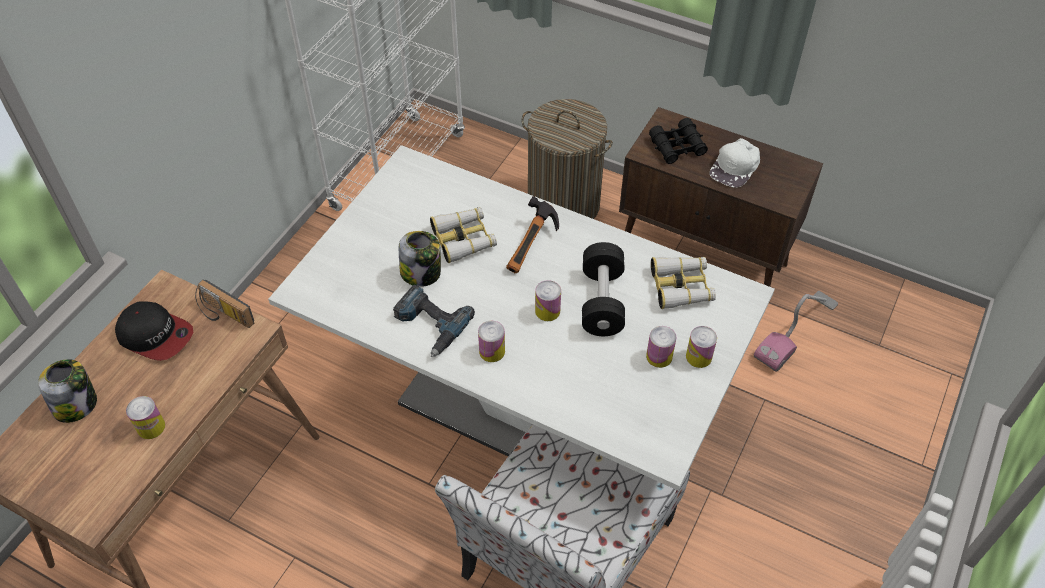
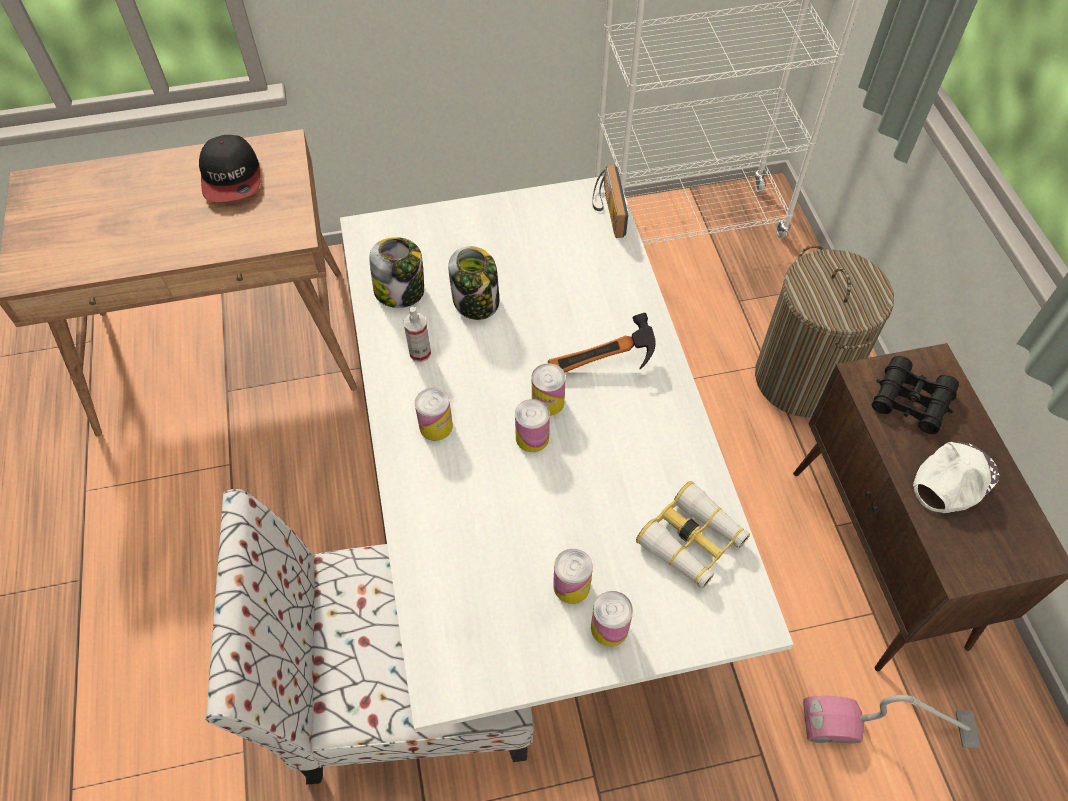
camera: 50 degrees right, 5 degrees up
jar [38,359,97,423] -> jar moved to [369,237,424,308]
can [126,396,165,439] -> can moved to [532,363,566,416]
radio [195,280,254,328] -> radio moved to [592,165,628,238]
power drill [393,285,475,357] -> spray bottle [404,306,431,362]
binoculars [430,207,497,263] -> none
black dumbbell [582,242,625,336] -> none
white cap [710,138,760,188] -> white cap turned 150 degrees clockwise [913,442,1000,513]

